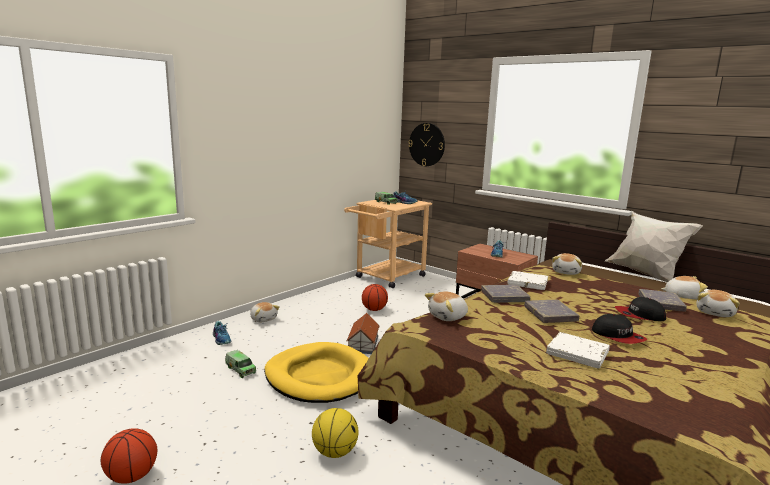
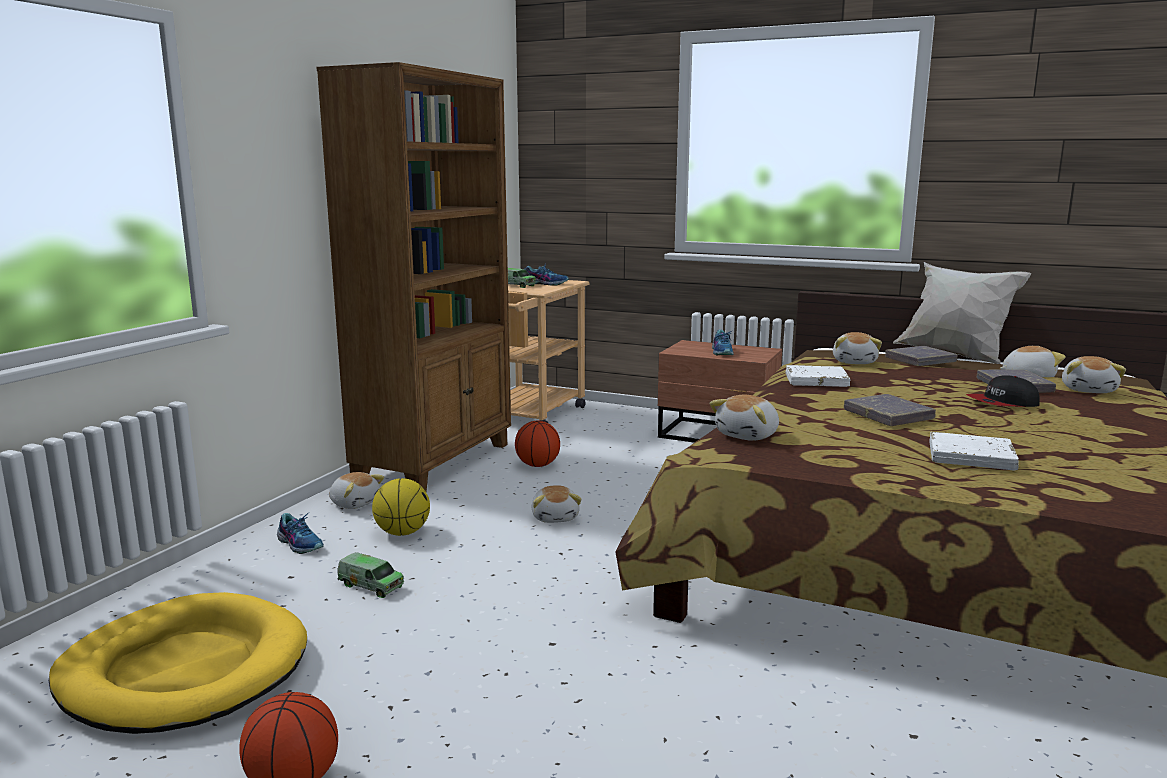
camera: 15 degrees left, 0 degrees up
yellow dog bed [264,342,369,403] -> yellow dog bed moved to [49,592,307,734]
basketball [312,408,359,458] -> basketball moved to [372,478,430,536]
toy house [346,313,380,354] -> plush toy [531,485,582,523]
wall clock [408,123,445,166] -> none
grey book [481,285,530,303] -> grey book moved to [885,346,958,366]
cap [592,314,647,344] -> none
none -> brown bookcase [317,62,511,492]

